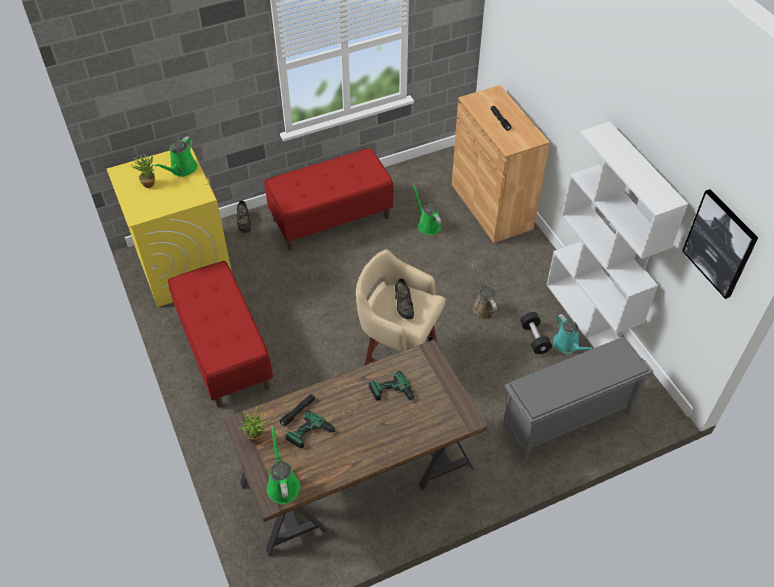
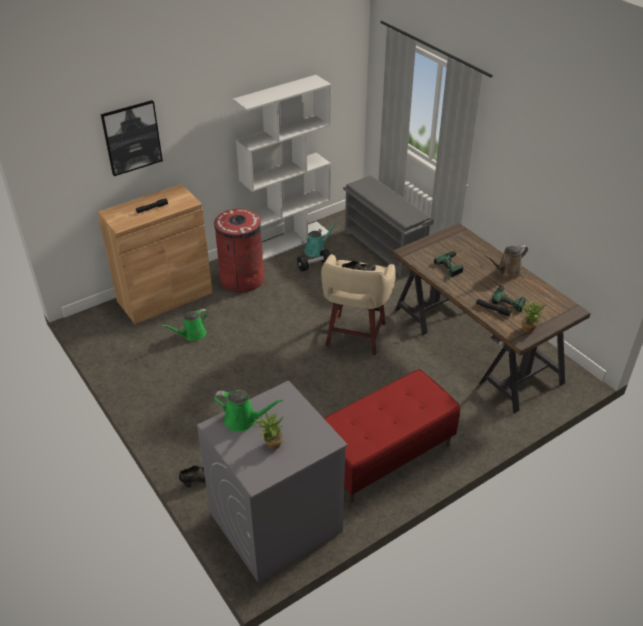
camera: 100 degrees left, 10 degrees down
yellow washing machine [107,147,232,307] -> grey washing machine [197,380,348,583]
red bench [264,148,394,251] -> none
green watering can [267,425,301,504] -> none
brown watering can [471,263,497,320] -> brown watering can moved to [486,245,528,278]
picture [682,189,758,299] -> picture moved to [101,100,163,176]
none -> red trash can [214,209,264,293]

